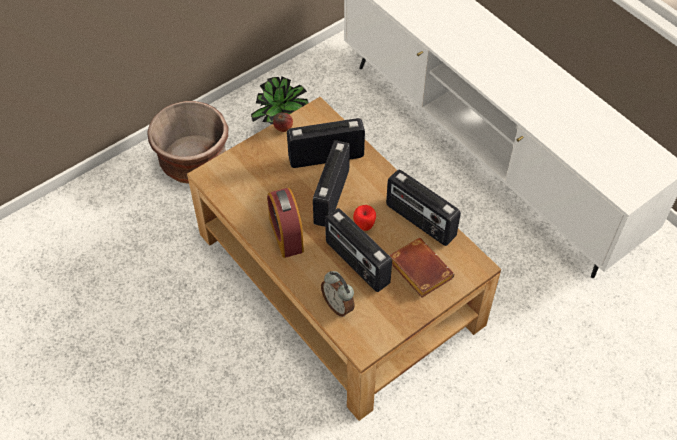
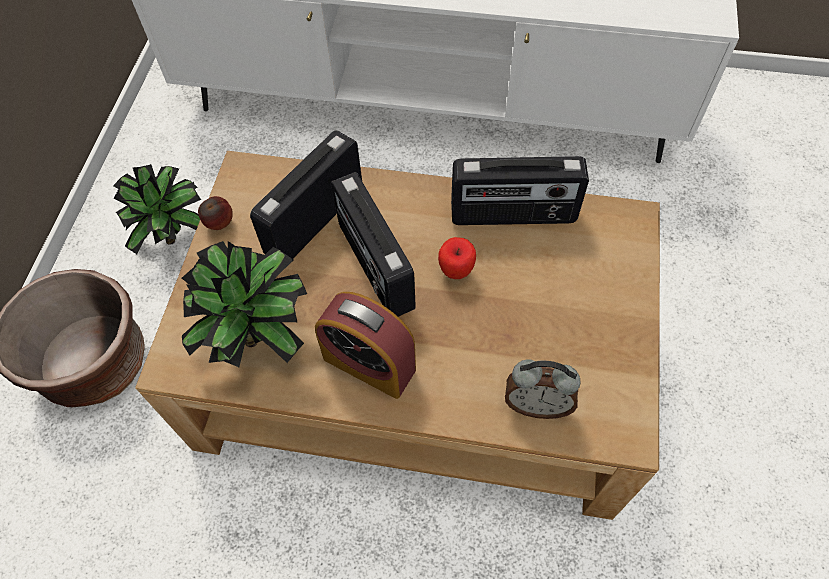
camera: 40 degrees left, 5 degrees up
radio [325,208,392,292] -> none
brown book [389,238,454,297] -> none
none -> potted plant [182,241,307,367]

